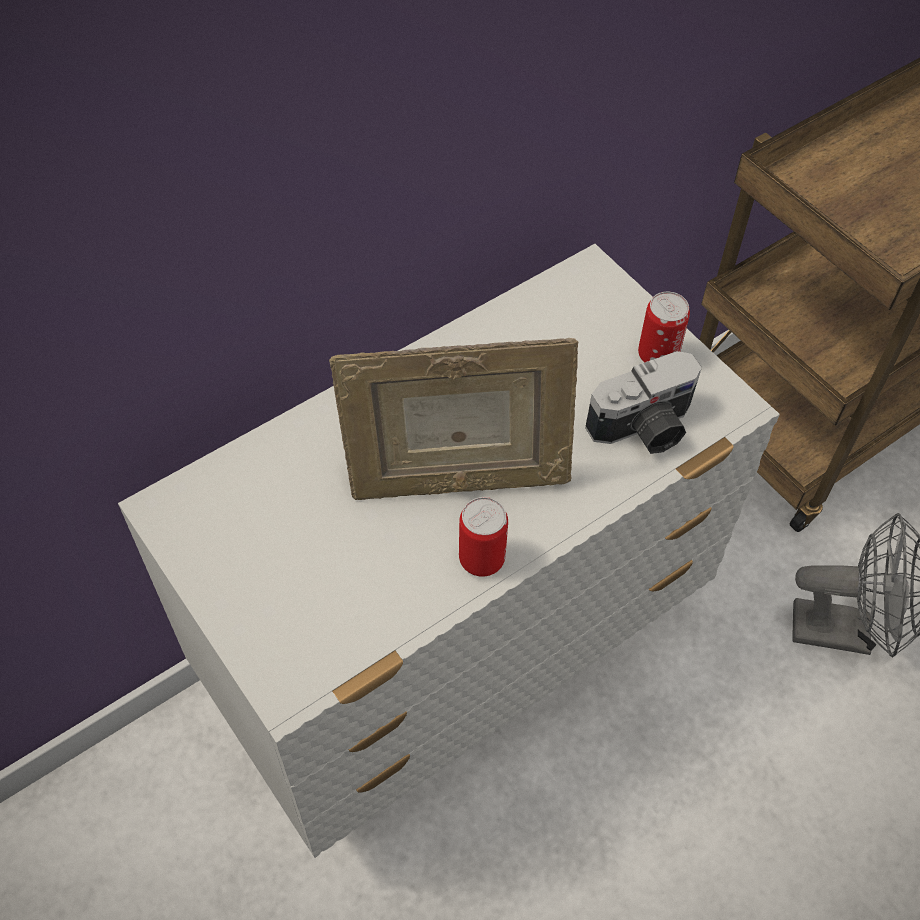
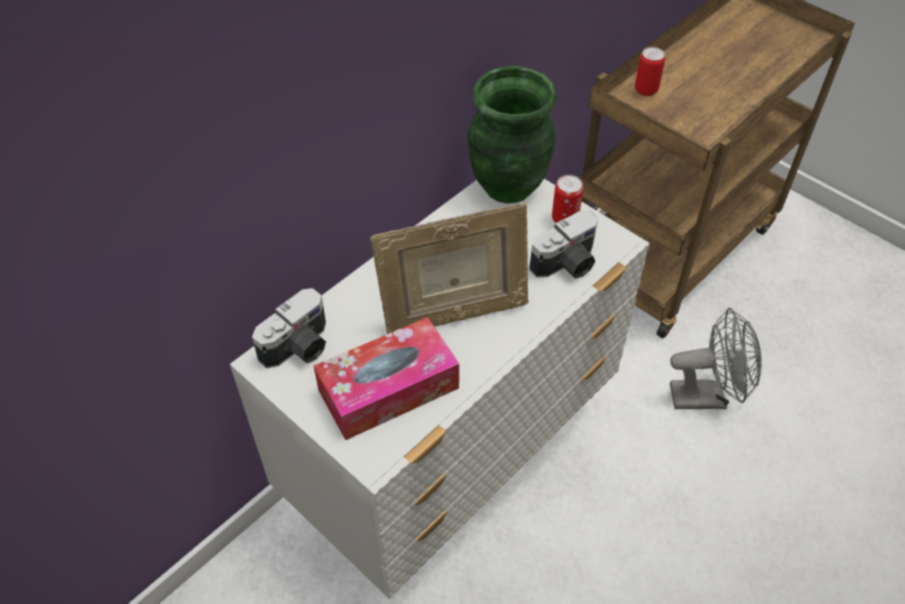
camera: 10 degrees left, 5 degrees down
can [459,497,508,577] -> can moved to [635,47,665,96]
none -> camera [252,288,326,368]
none -> tissue box [314,317,459,440]
none -> green vase [468,66,557,204]

